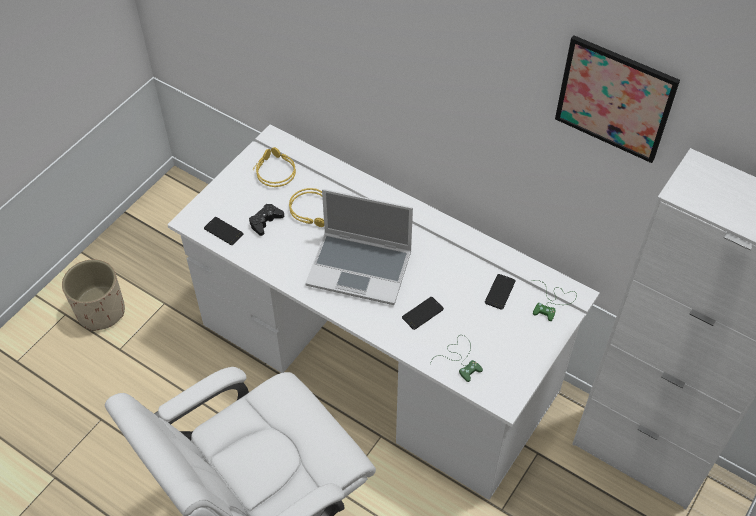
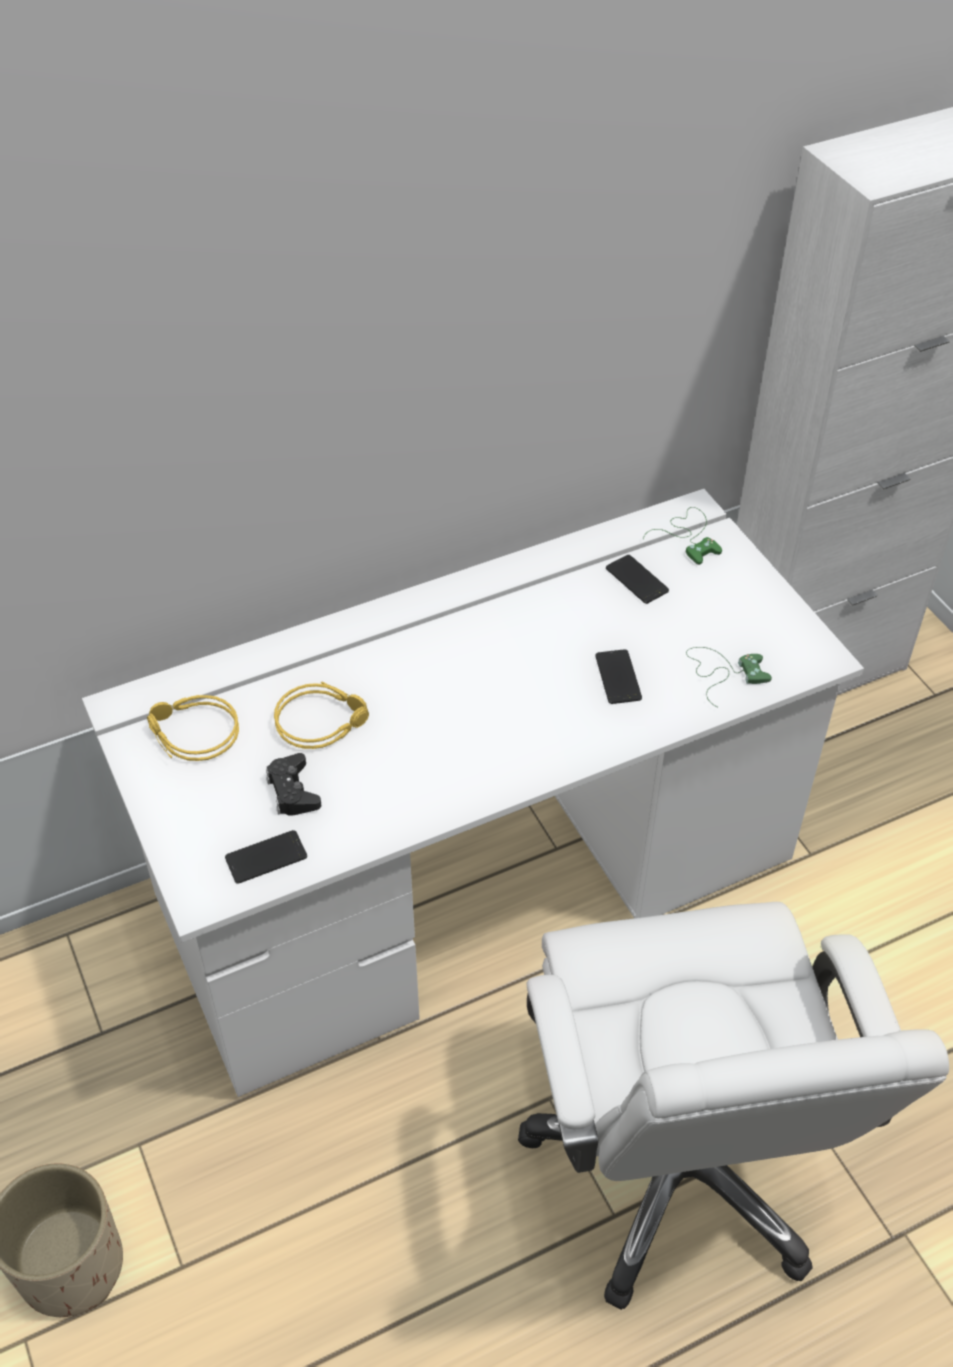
camera: 60 degrees left, 5 degrees down
laptop [305,189,413,305] -> none
picture [555,35,680,163] -> none

